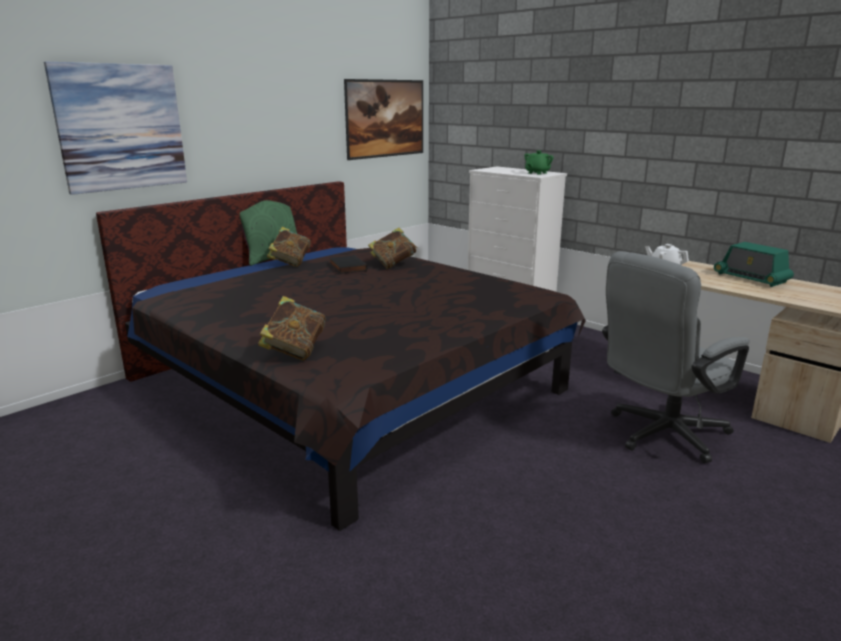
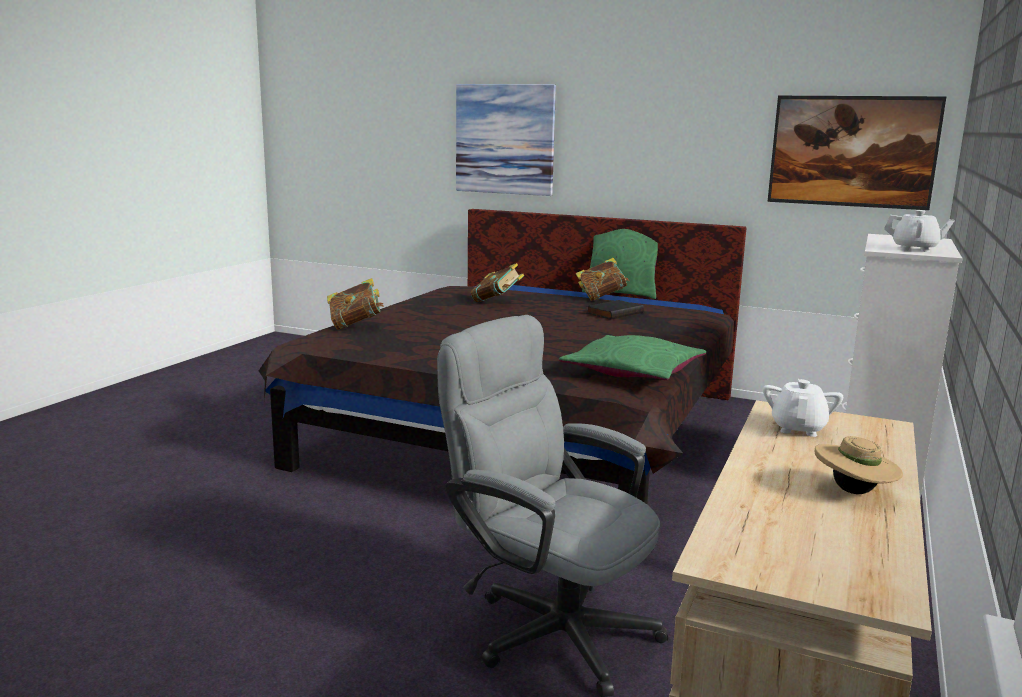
camera: 70 degrees right, 5 degrees down
book [368,228,418,269] -> book moved to [471,263,524,302]
green teapot [524,151,553,175] -> white teapot [884,210,955,252]
radio [714,242,794,287] -> beige hat [814,436,903,494]
none -> green pillow [559,335,706,380]

